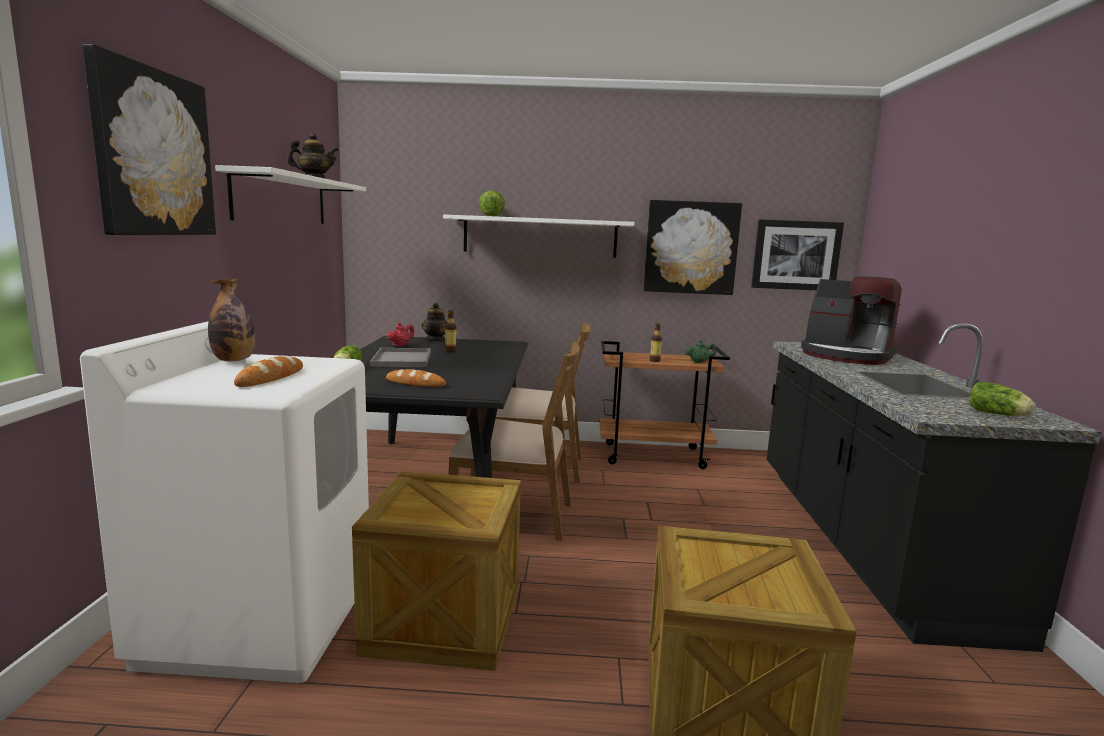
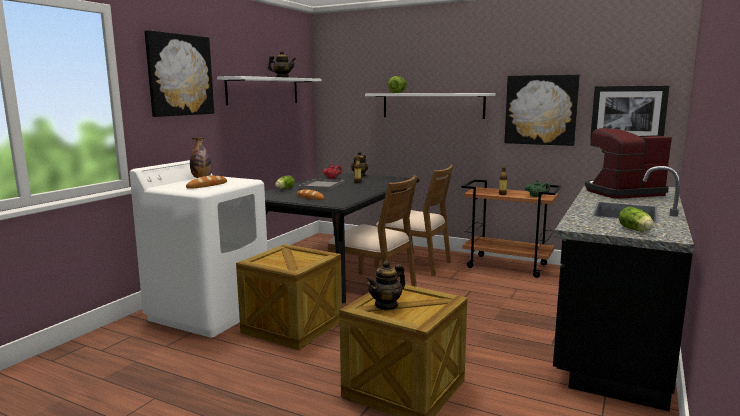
camera: 25 degrees right, 0 degrees up
coffee machine [801,276,902,365] -> coffee machine turned 105 degrees clockwise [585,128,672,199]
none -> teapot [366,260,406,311]

